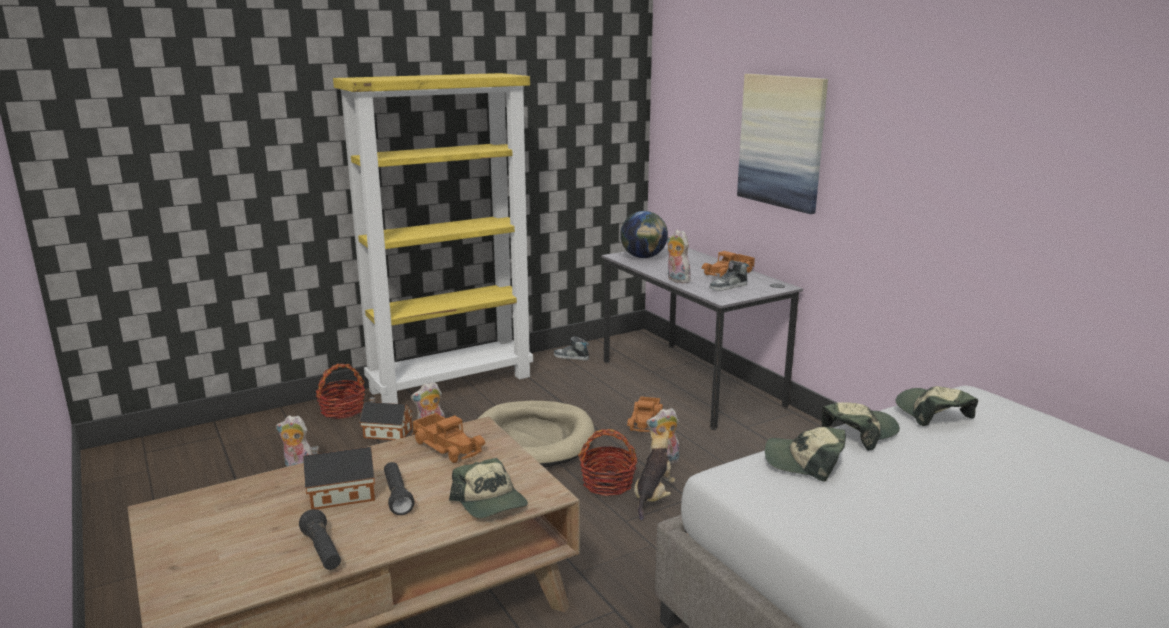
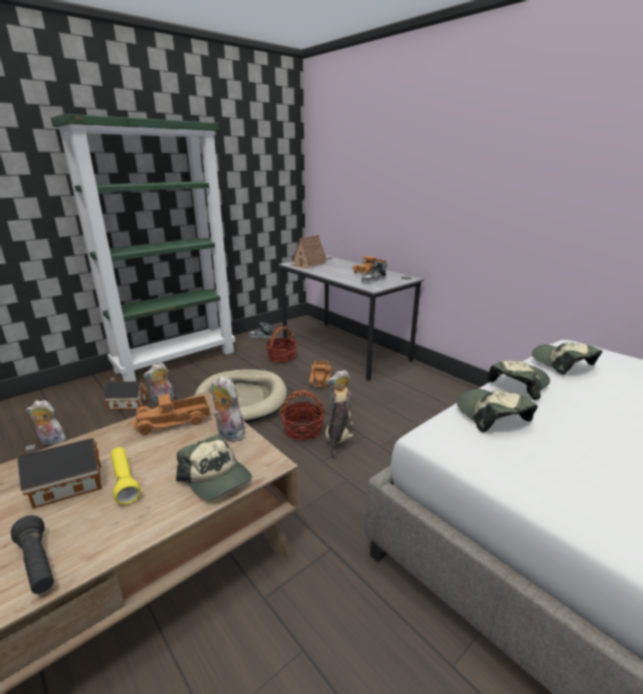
camera: 10 degrees left, 5 degrees up
basket [316,364,365,419] -> basket moved to [265,326,297,363]
yellow bookcase [333,73,533,404] -> green bookcase [51,114,235,382]
black flashlight [384,462,414,515] -> yellow flashlight [111,447,141,505]
toy truck [412,413,485,463] -> toy truck turned 120 degrees clockwise [132,394,210,435]
globe [620,211,668,258] -> toy house [290,235,327,269]
plush toy [667,230,690,283] -> plush toy moved to [212,376,245,442]
picture [737,74,828,214] -> none
cap [765,427,846,482] -> cap turned 60 degrees clockwise [457,389,538,432]

